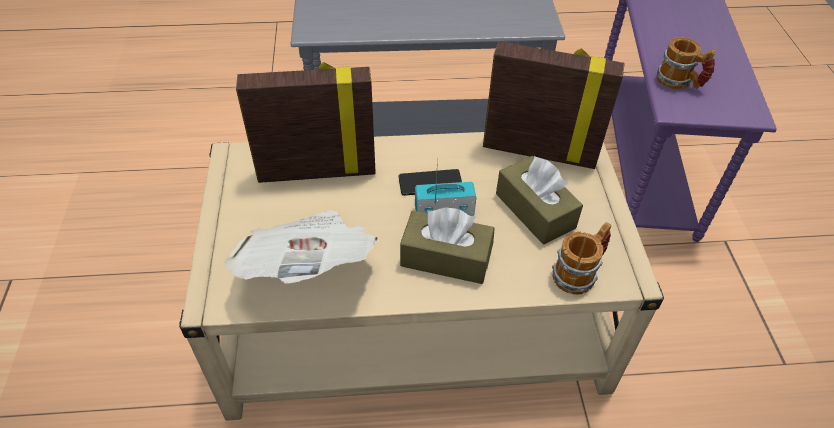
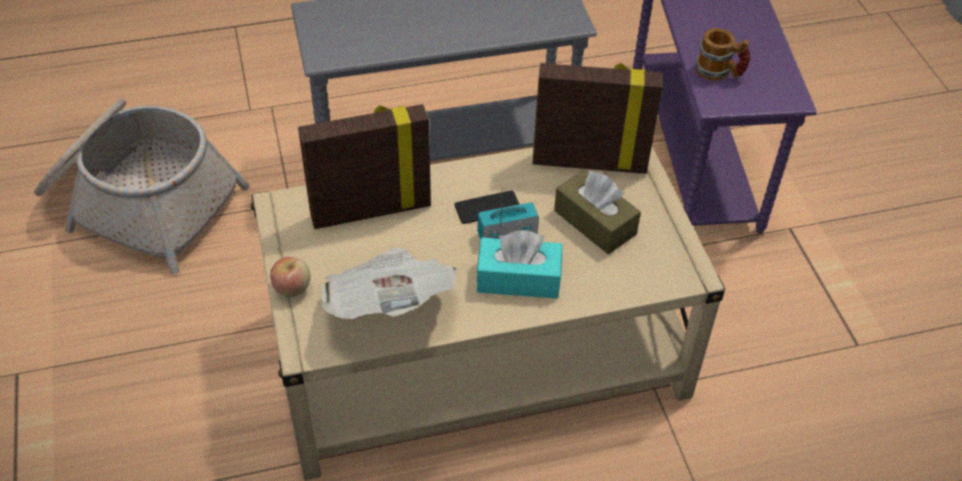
camera: 10 degrees left, 0 degrees up
brown tissue box [400,207,495,284] -> turquoise tissue box [476,230,562,299]
mug [552,223,611,295] -> none
none -> basket [34,98,250,274]
none -> apple [270,257,311,297]

